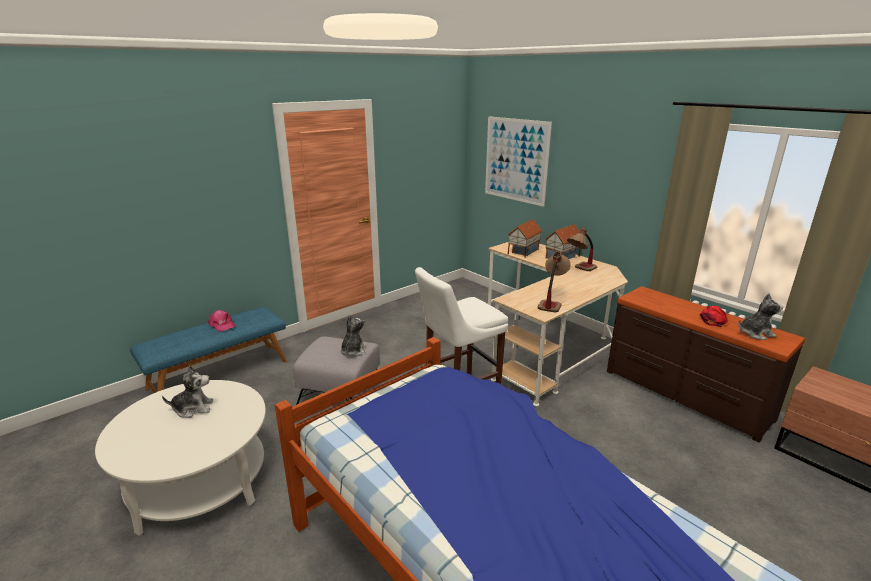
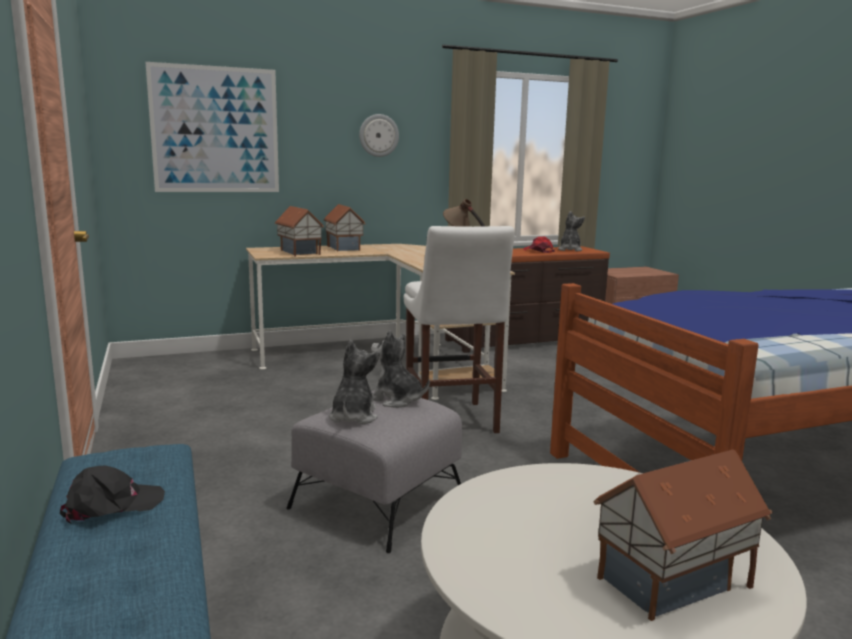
camera: 70 degrees left, 10 degrees down
plush toy [162,365,213,418] -> plush toy moved to [329,340,380,424]
pink cap [208,310,236,332] -> black cap [60,465,165,524]
table lamp [567,228,597,271] -> none
none -> wall clock [359,114,399,157]
none -> toy house [593,449,773,621]

